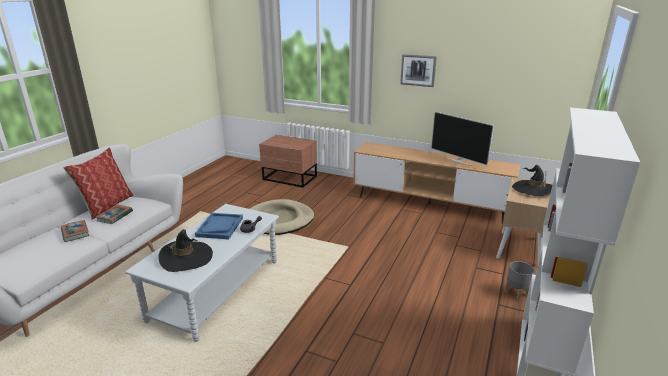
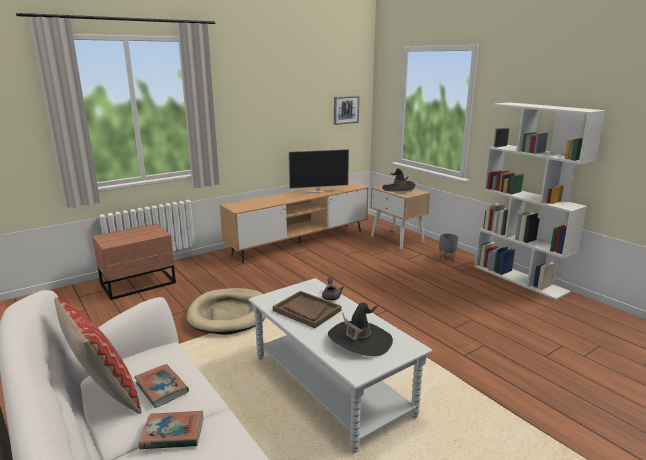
camera: 60 degrees left, 5 degrees down
blue tray [195,213,243,239] -> brown tray [273,291,342,328]
picture [400,54,437,87] -> picture moved to [334,96,360,125]

